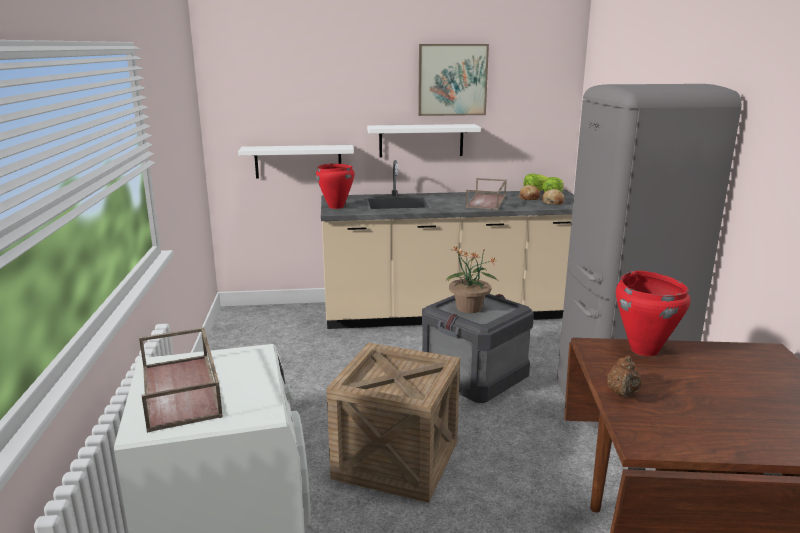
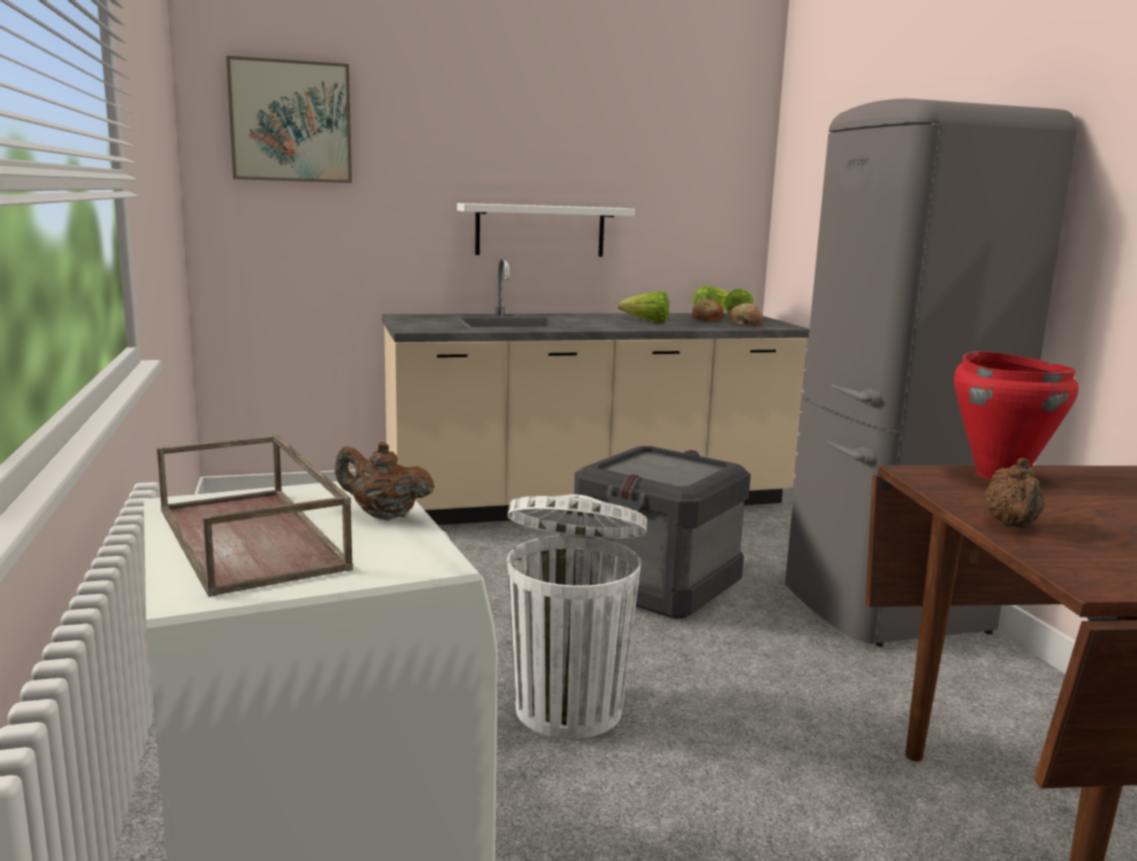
camera: 10 degrees left, 5 degrees down
white shelf [238,145,354,179] -> none
red cooking pot [316,163,355,209] -> none
crate [326,343,460,503] -> white trash can [507,494,647,739]
picture [418,44,489,116] -> picture moved to [226,56,352,183]
potted plant [446,246,498,313] -> none
brown tray [466,178,507,210] -> lettuce [617,291,669,323]
none -> brown teapot [335,442,435,521]

